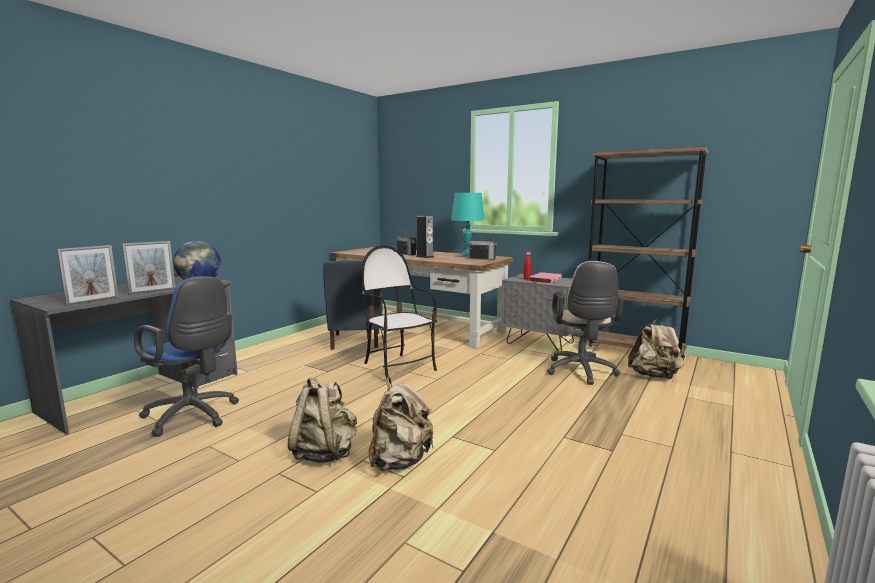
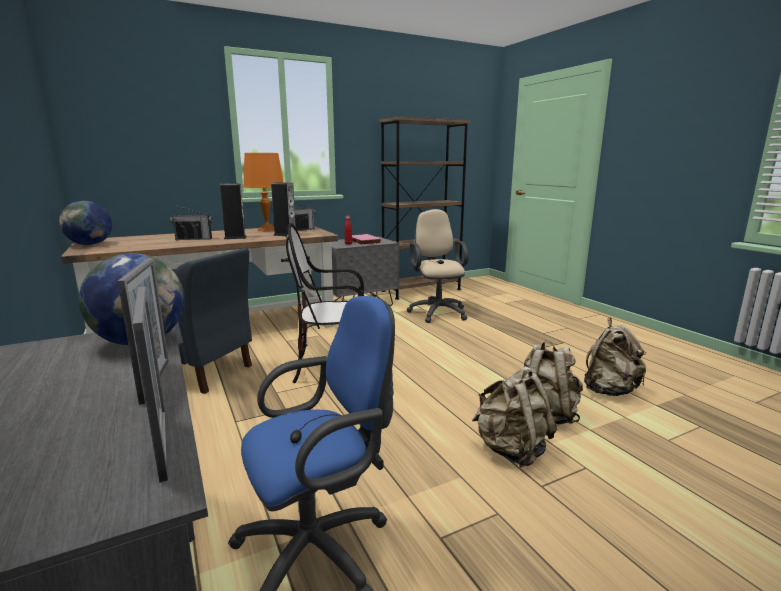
camera: 60 degrees left, 5 degrees up
turquoise table lamp [451,193,484,257] -> orange table lamp [243,153,283,231]
beige office chair [547,261,624,385] -> beige office chair turned 135 degrees counterclockwise [407,209,469,323]
beige backpack [628,318,684,379] -> beige backpack moved to [584,317,647,396]
none -> globe [59,201,112,245]
none -> speaker [271,182,296,236]

